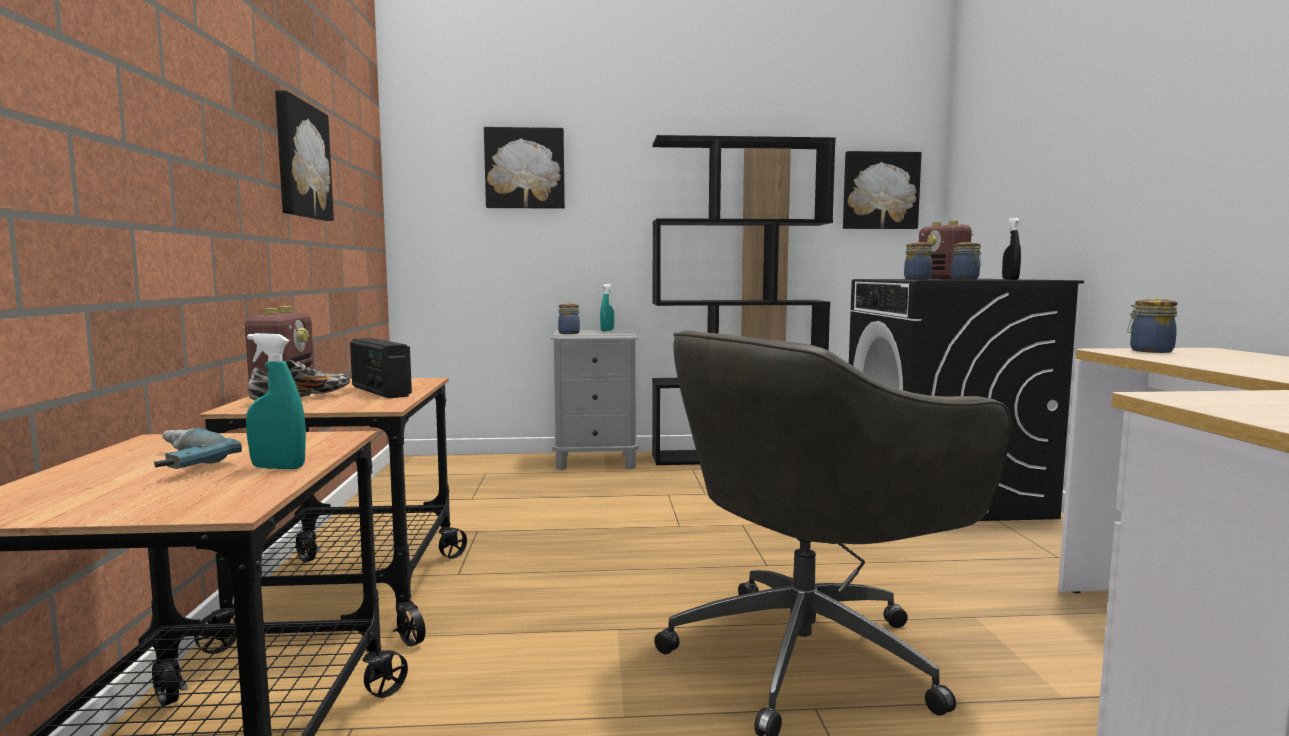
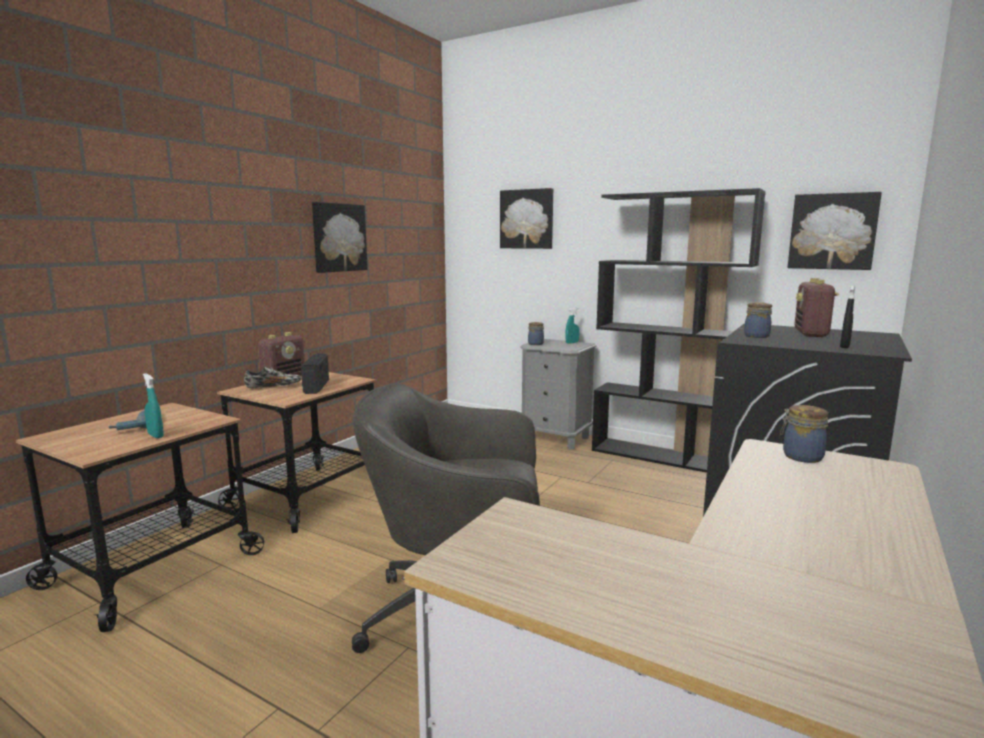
camera: 35 degrees right, 5 degrees up
jar [951,242,981,280] -> none

